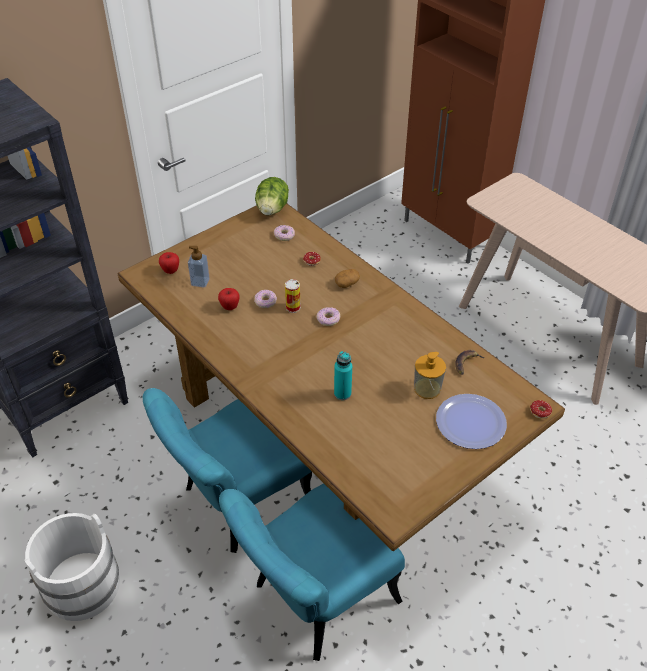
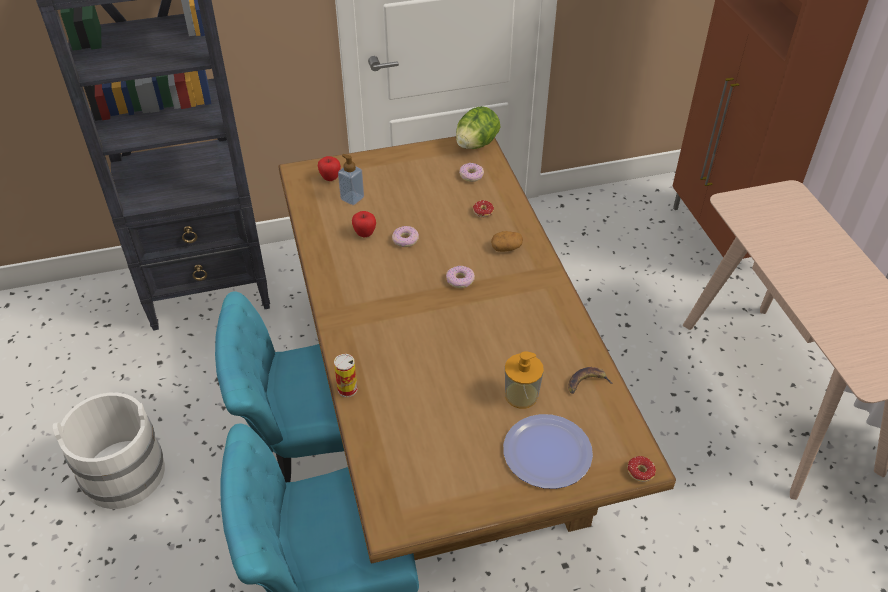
camera: 25 degrees right, 0 degrees up
can [285,279,301,313] -> can moved to [334,354,358,397]
turquoise bottle [334,351,352,400] -> none

